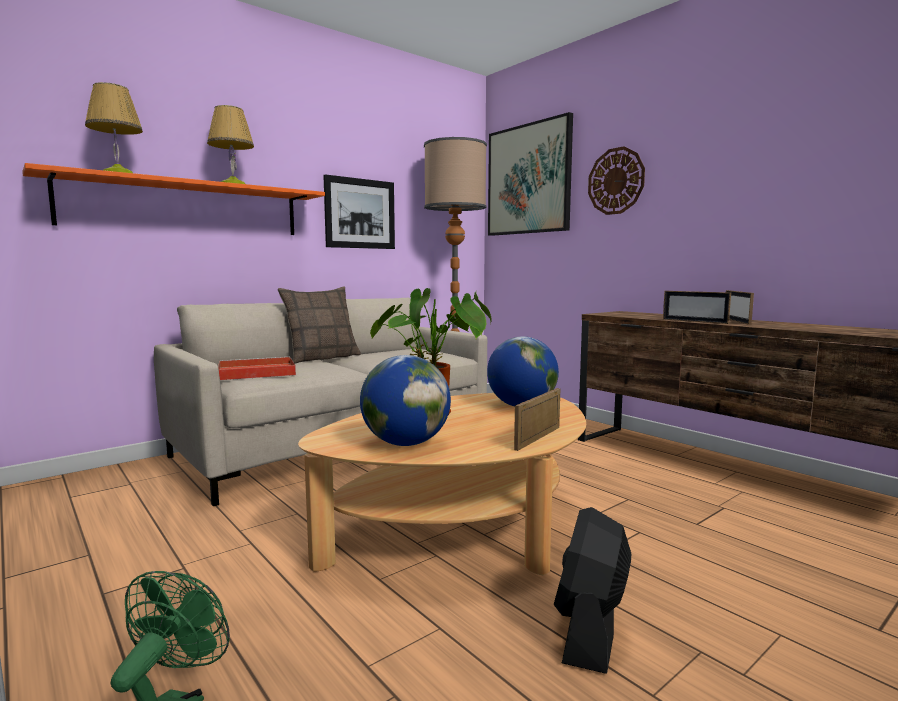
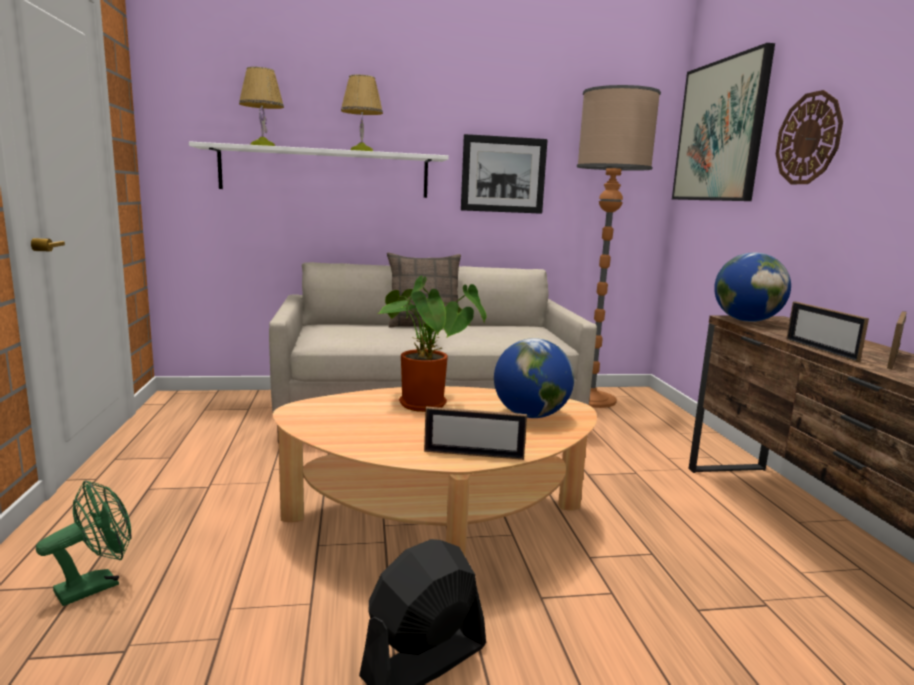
camera: 30 degrees right, 5 degrees up
orange shelf [22,163,325,235] -> white shelf [189,141,449,198]
red tray [218,357,296,380] -> none
globe [360,355,451,446] -> globe moved to [714,252,791,322]
picture frame [514,388,560,451] -> picture frame turned 150 degrees counterclockwise [424,407,527,460]

